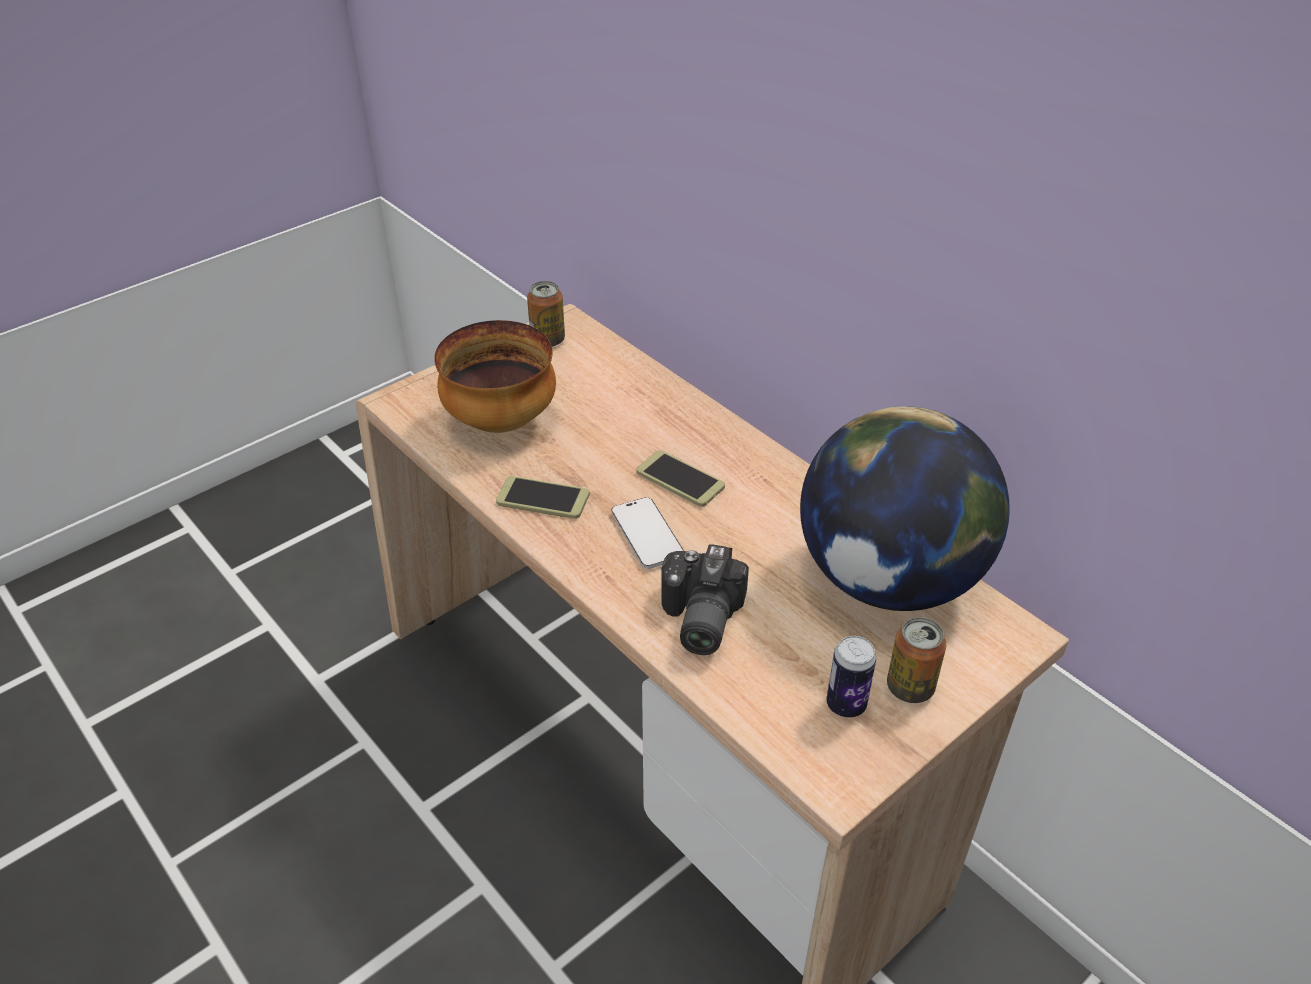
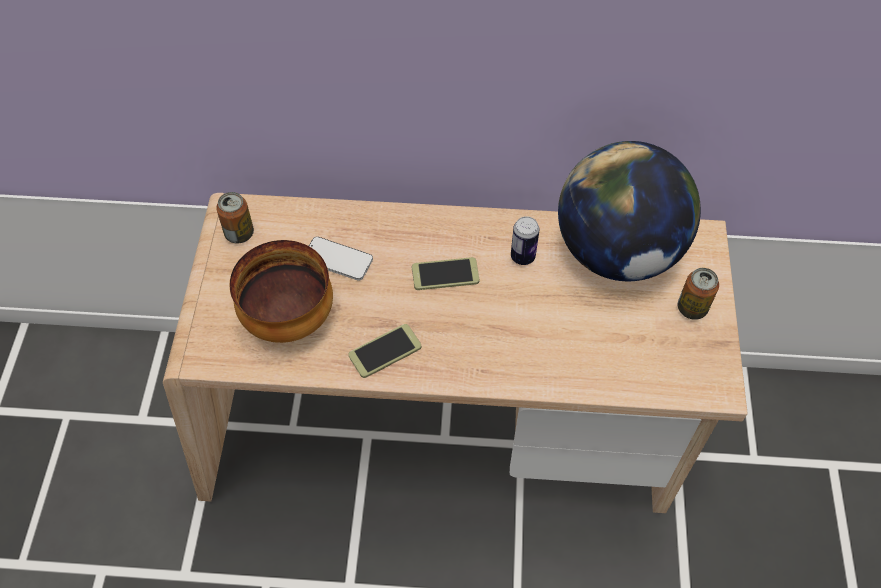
camera: 45 degrees left, 15 degrees up
phone [611,497,684,569] -> phone moved to [309,237,373,281]
camera [661,544,749,655] -> none
can [826,636,876,718] -> can moved to [511,216,540,265]

